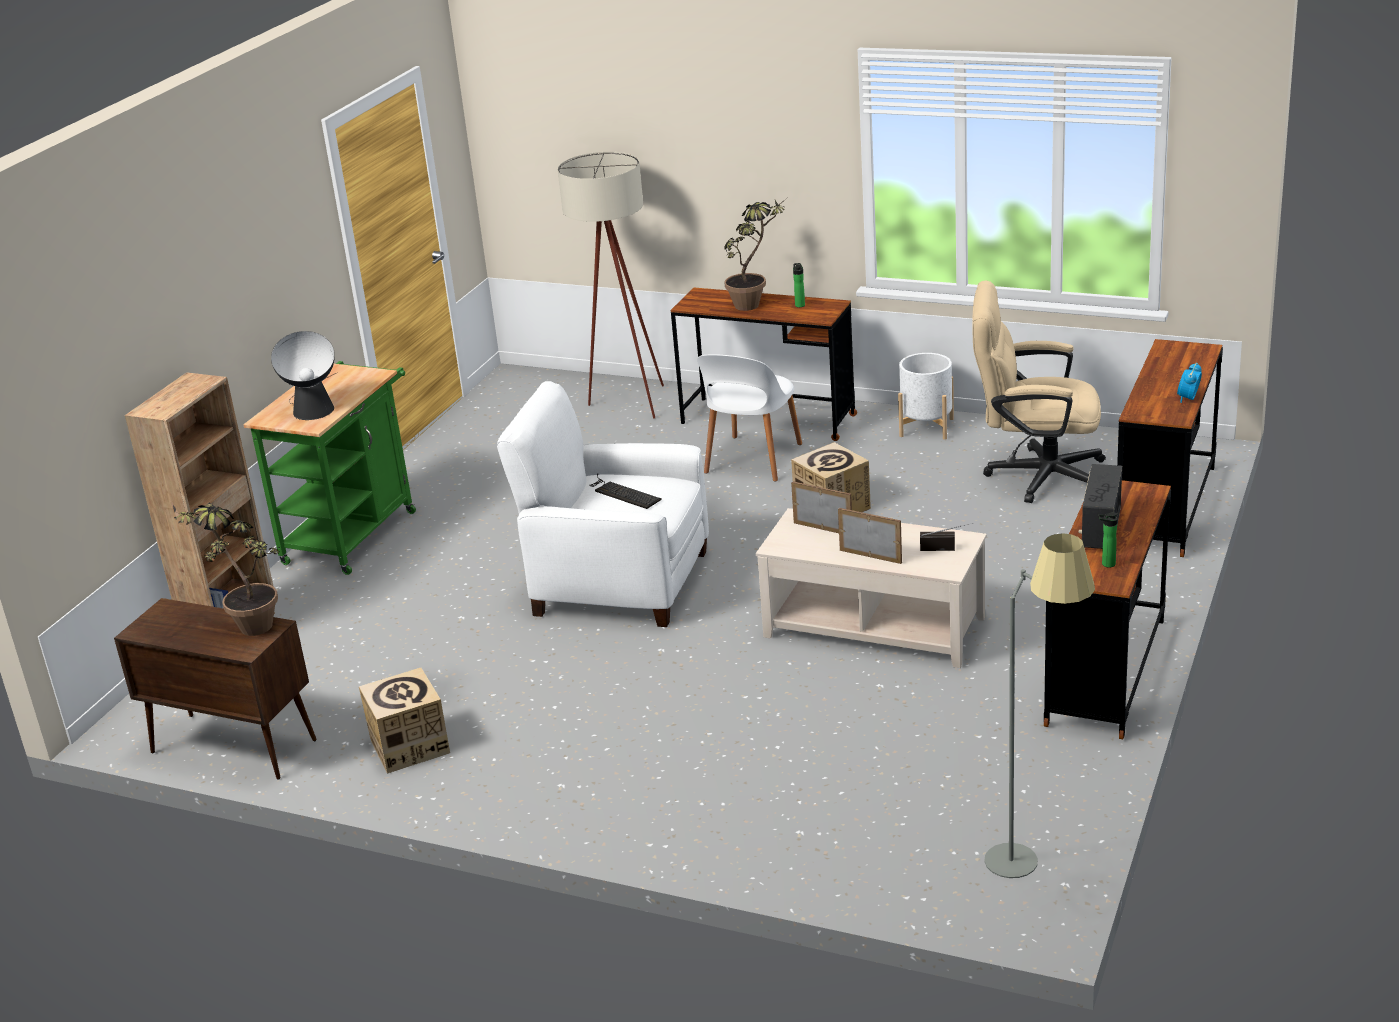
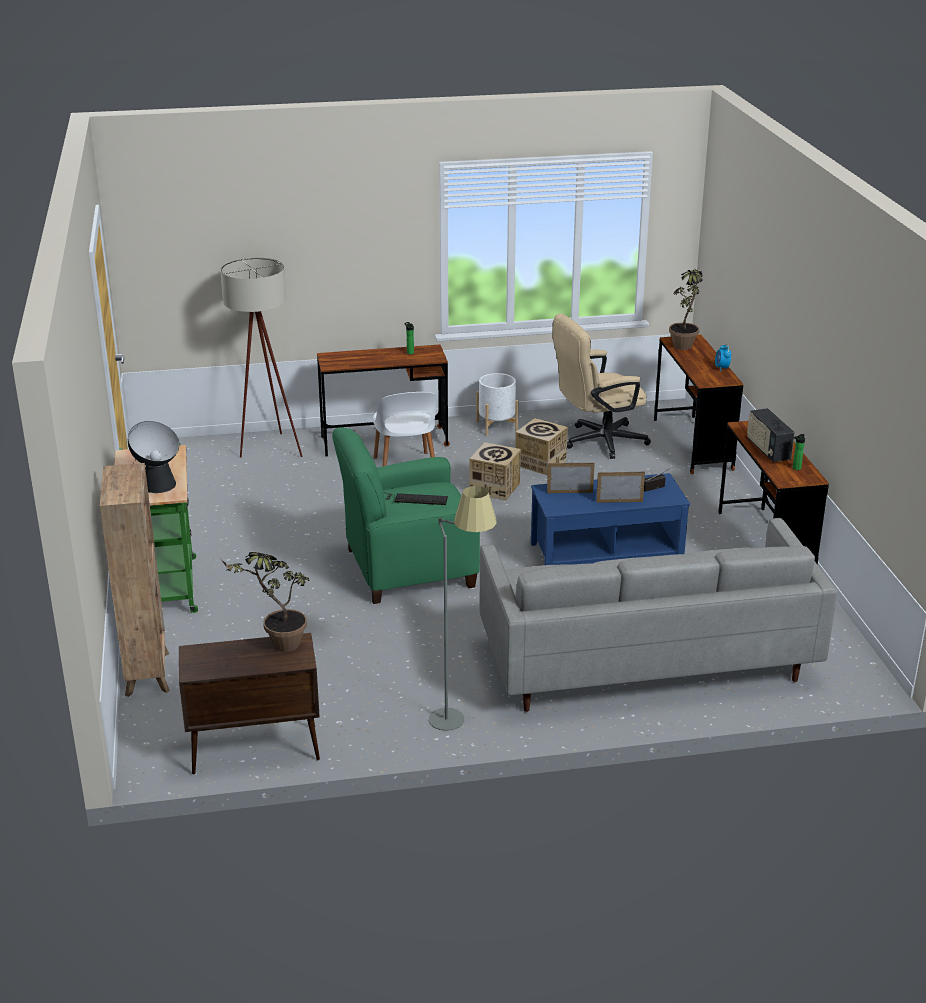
camera: 35 degrees left, 0 degrees up
cardboard box [359,668,450,774] -> cardboard box moved to [515,418,568,476]
white armchair [497,381,709,627] -> green armchair [332,427,480,604]
potted plant [724,199,786,311] -> potted plant moved to [669,266,703,350]
beige coffee table [756,508,987,668] -> blue coffee table [531,473,690,565]
grey floor lamp [984,533,1095,878] -> grey floor lamp moved to [429,486,497,731]
none -> grey sofa [480,518,837,712]

